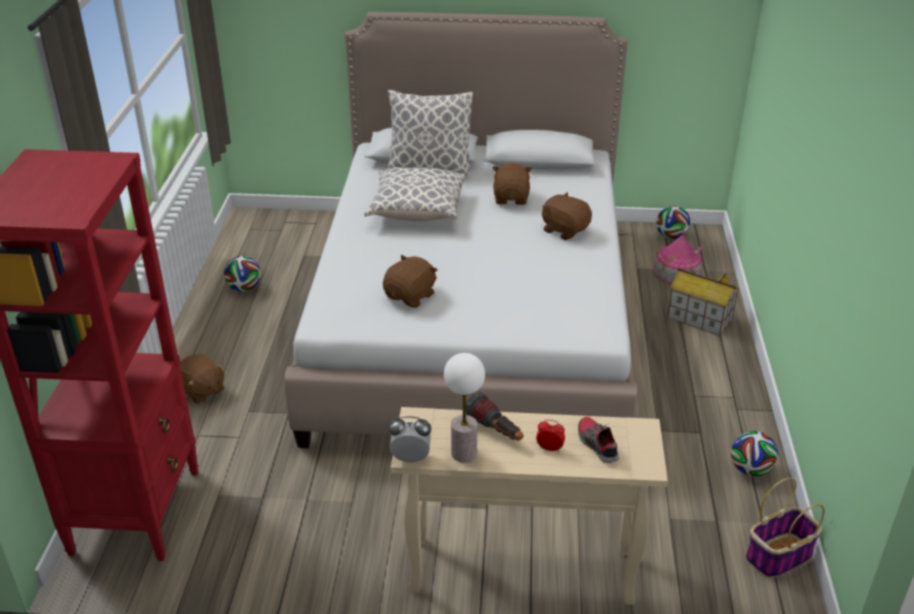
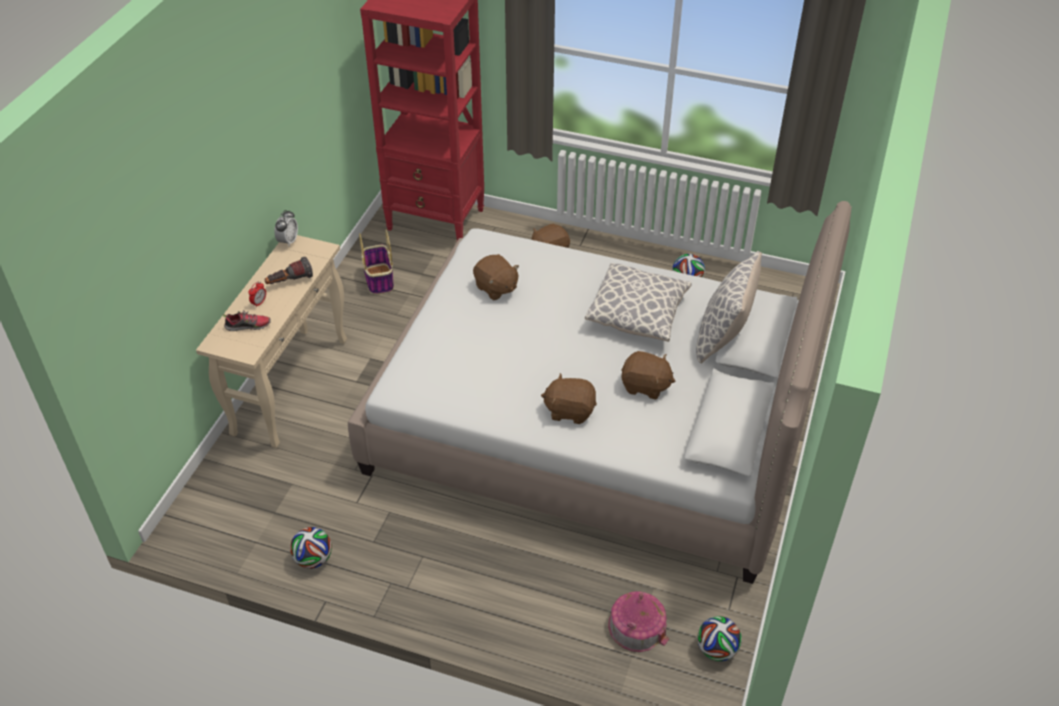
camera: 105 degrees right, 10 degrees up
table lamp [444,353,485,462] -> none
brown plush toy [542,192,592,240] -> brown plush toy turned 135 degrees counterclockwise [541,373,597,424]
toy house [667,268,739,336] -> none
basket [745,478,825,578] -> basket moved to [359,230,394,294]

